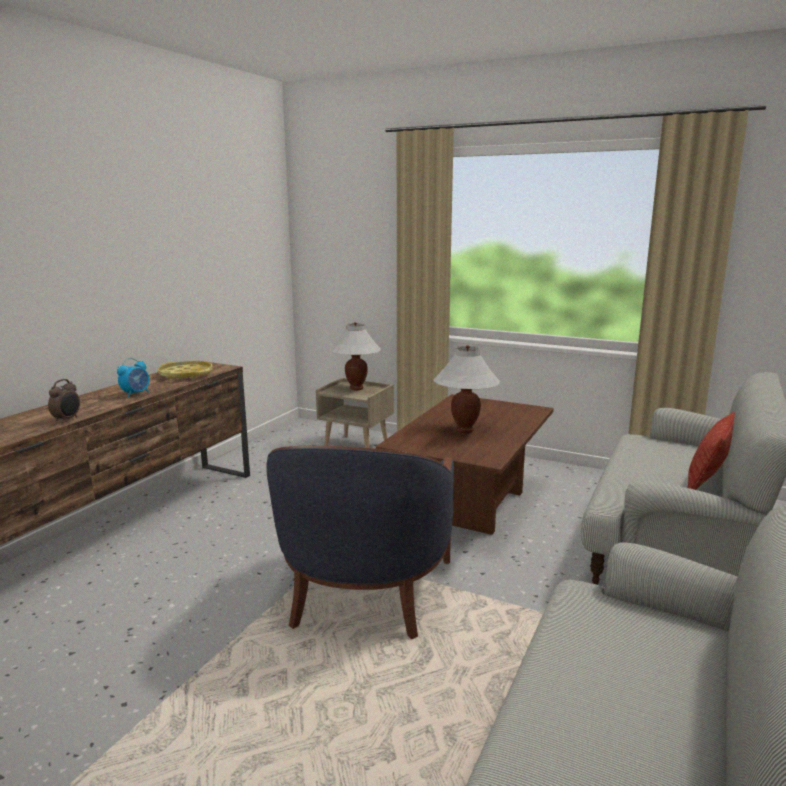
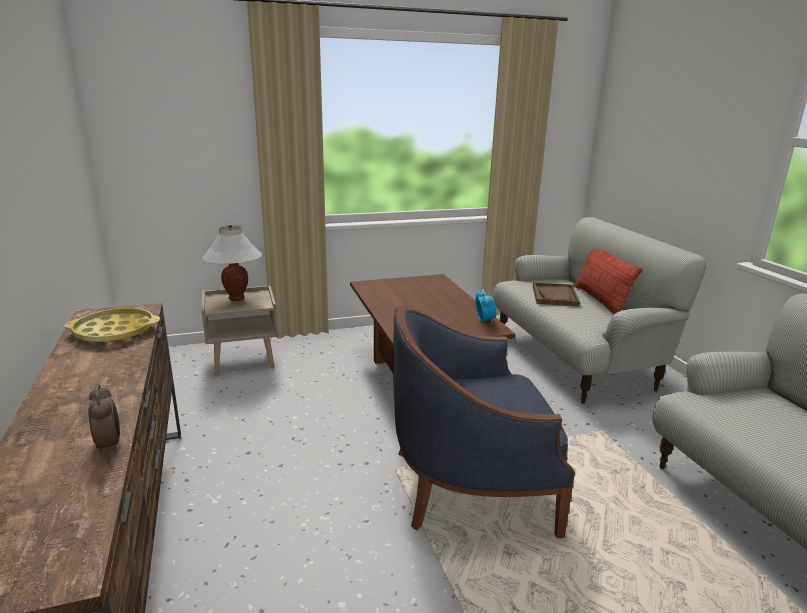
camera: 45 degrees left, 5 degrees up
alarm clock [117,358,150,397] -> alarm clock moved to [475,289,496,325]
blue armchair [266,446,454,639] -> blue armchair turned 120 degrees clockwise [393,305,575,538]
white table lamp [434,345,500,433] -> none
none -> brown tray [533,282,580,307]

